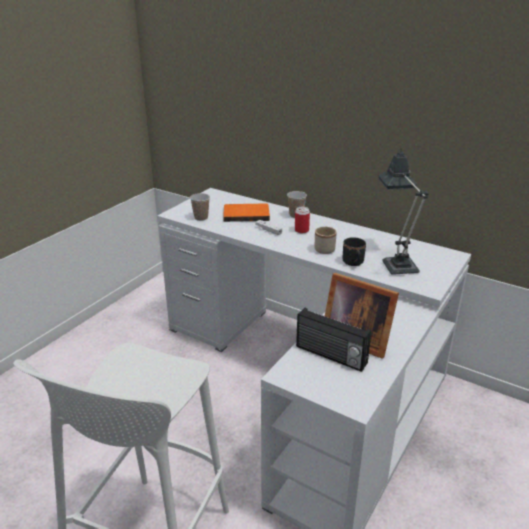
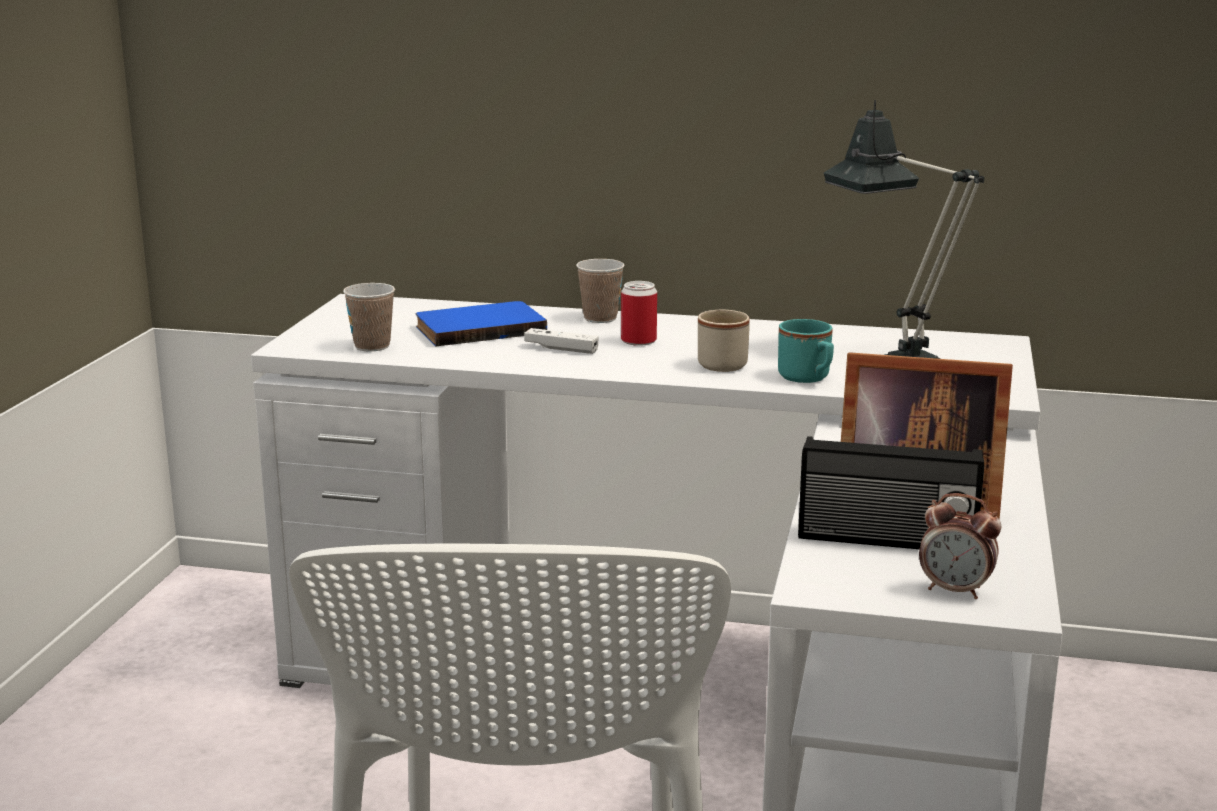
camera: 20 degrees left, 10 degrees down
orange book [223,204,270,222] -> blue book [416,301,547,346]
black mug [343,237,366,266] -> turquoise mug [778,319,834,383]
none -> alarm clock [919,493,1002,599]

